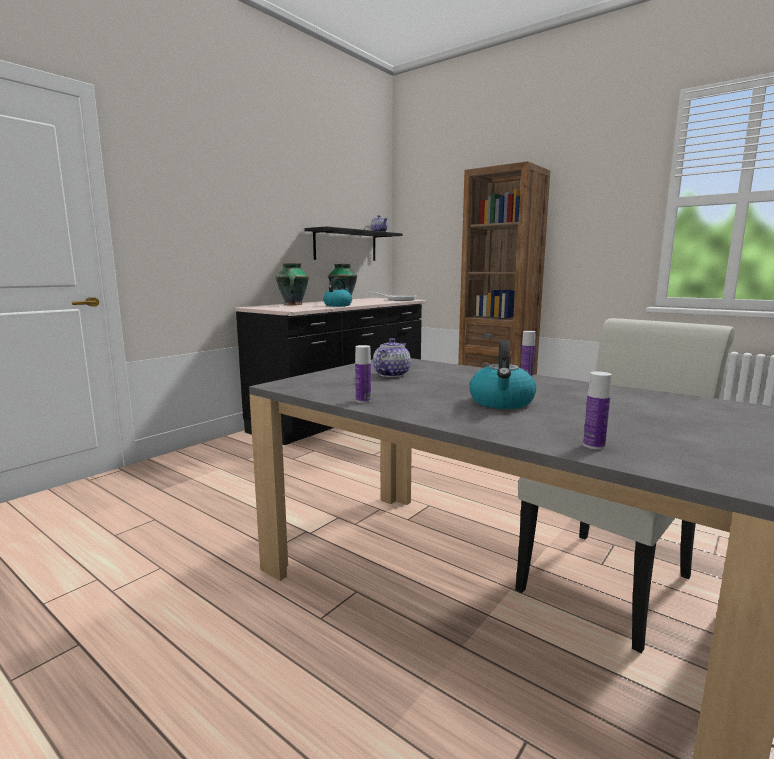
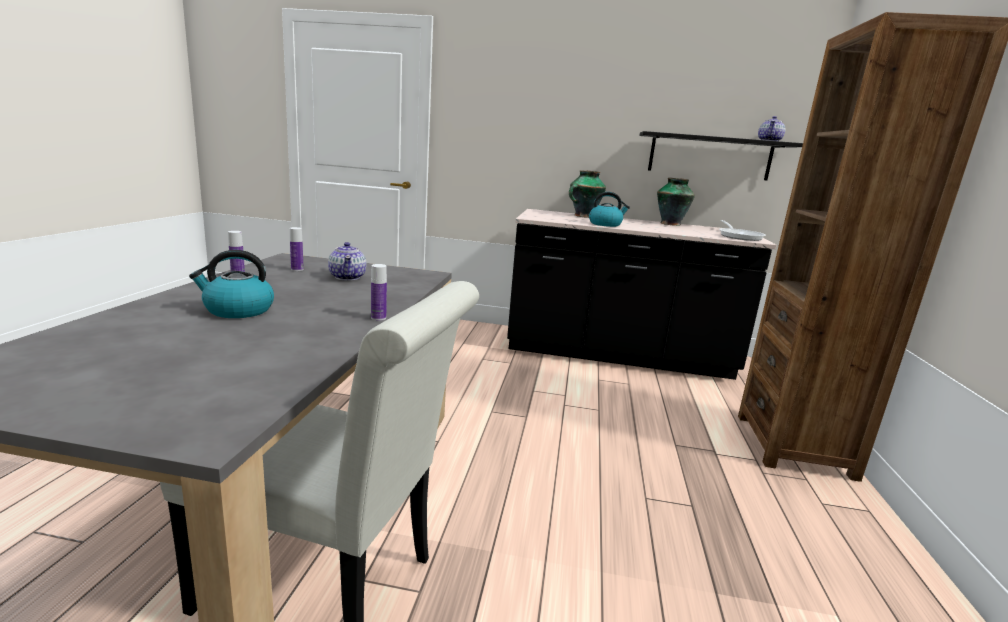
camera: 60 degrees right, 5 degrees up
teapot [373,338,411,377] -> teapot turned 75 degrees clockwise [328,242,366,281]
bottle [583,371,612,449] -> bottle moved to [290,227,304,271]

